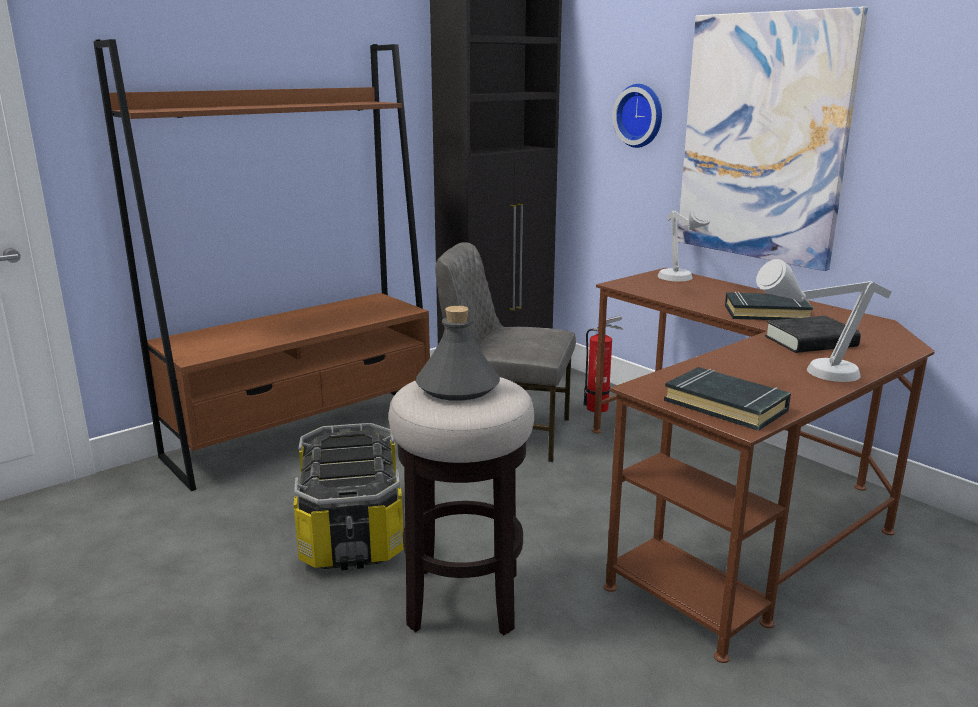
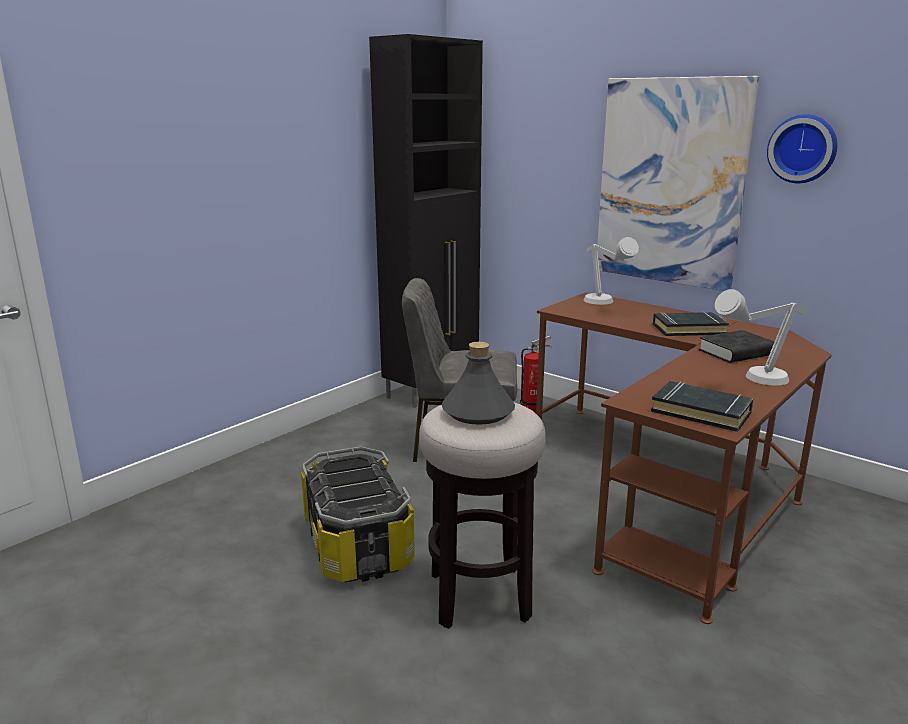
camera: 10 degrees left, 0 degrees up
brown bookcase [93,39,430,491] -> none
wall clock [613,84,662,148] -> wall clock moved to [767,114,837,183]

